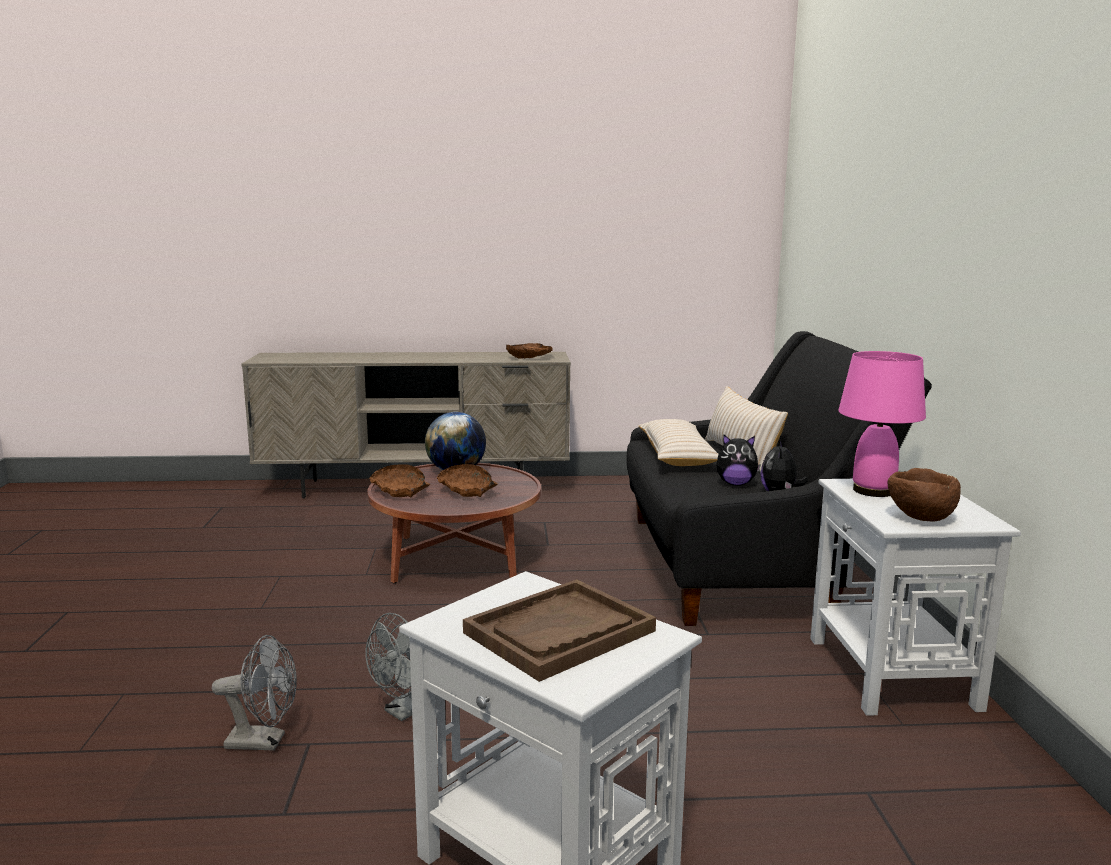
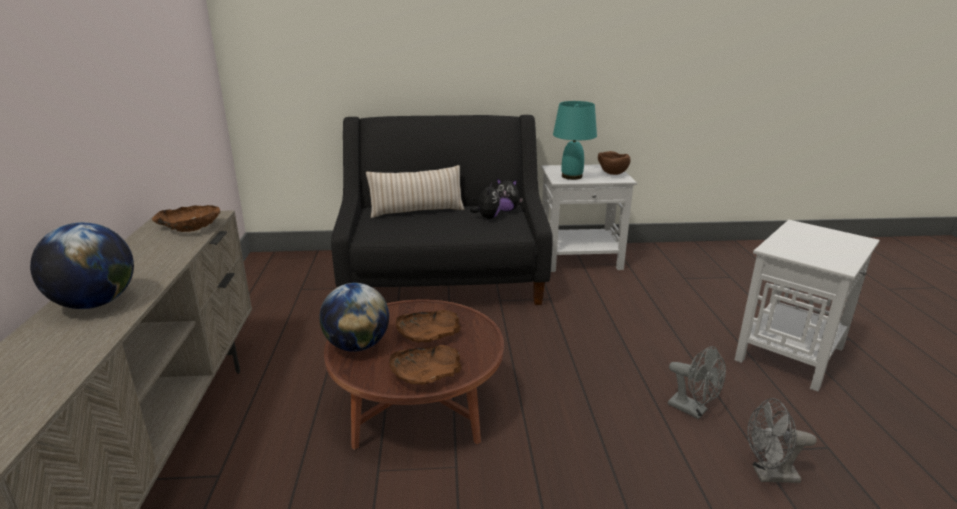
camera: 90 degrees left, 10 degrees up
grey fan [212,635,297,751] -> grey fan turned 90 degrees counterclockwise [747,398,816,483]
brown tray [463,579,656,682] -> none
beige pillow [638,419,719,466] -> none
pink table lamp [838,351,926,497] -> turquoise table lamp [553,101,597,180]
none -> globe [30,222,134,309]

